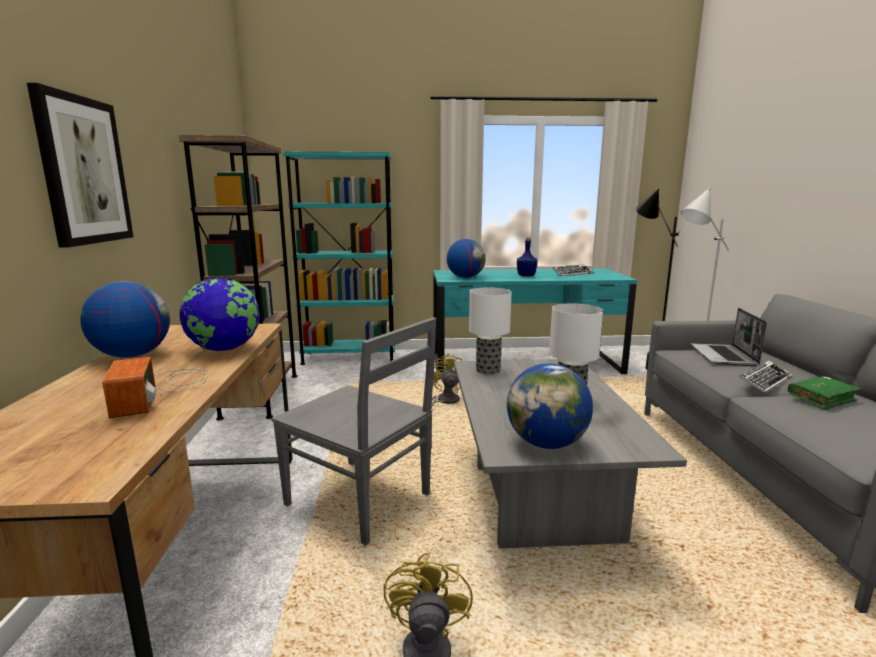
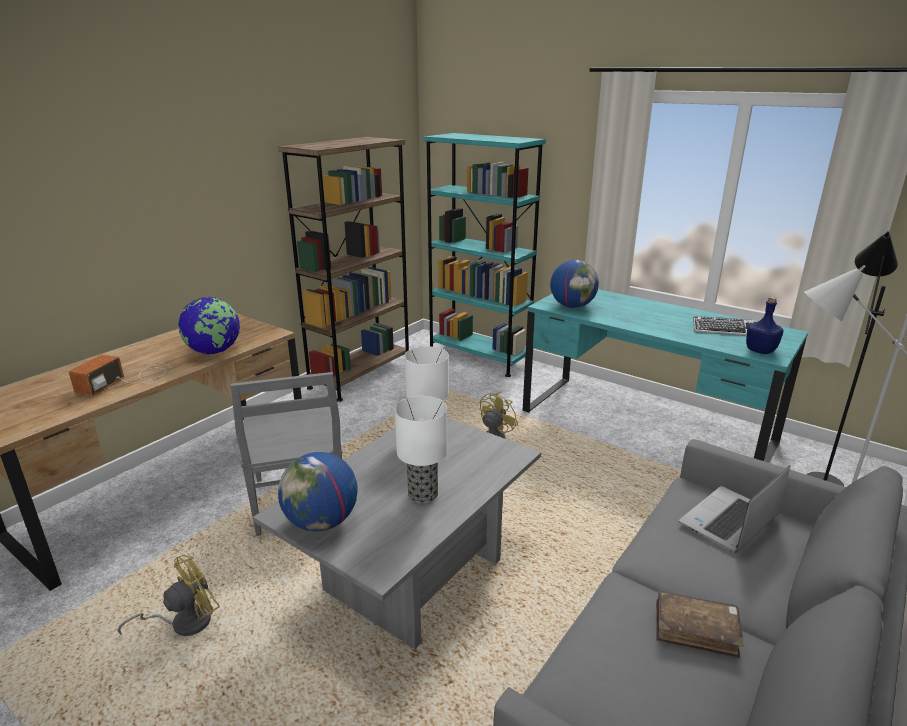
camera: 40 degrees right, 10 degrees up
picture [27,83,133,248] -> none
globe [80,281,170,358] -> none
blue bottle [517,238,537,276] -> blue bottle moved to [746,297,784,354]
keyboard [739,360,792,393] -> none
green book [788,376,861,410] -> brown book [656,590,745,658]

